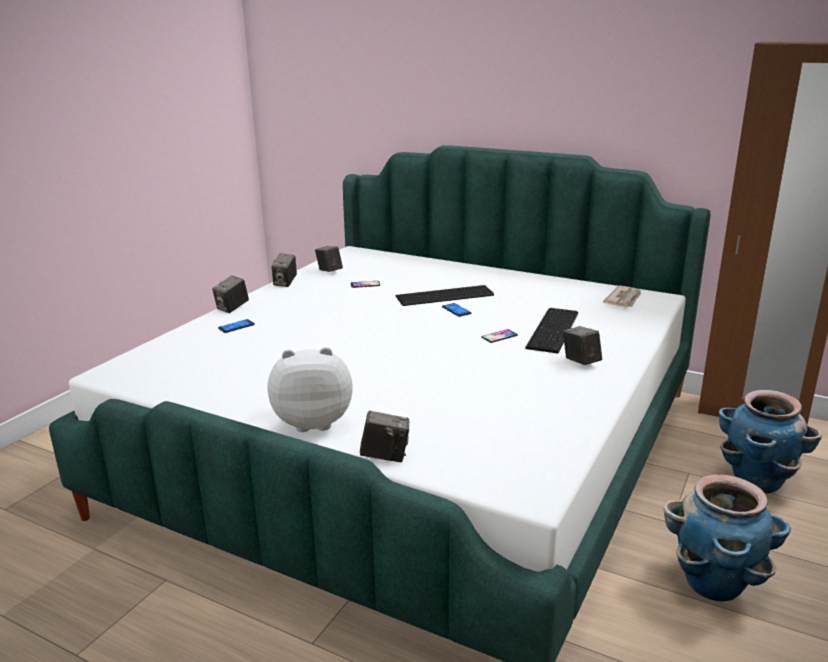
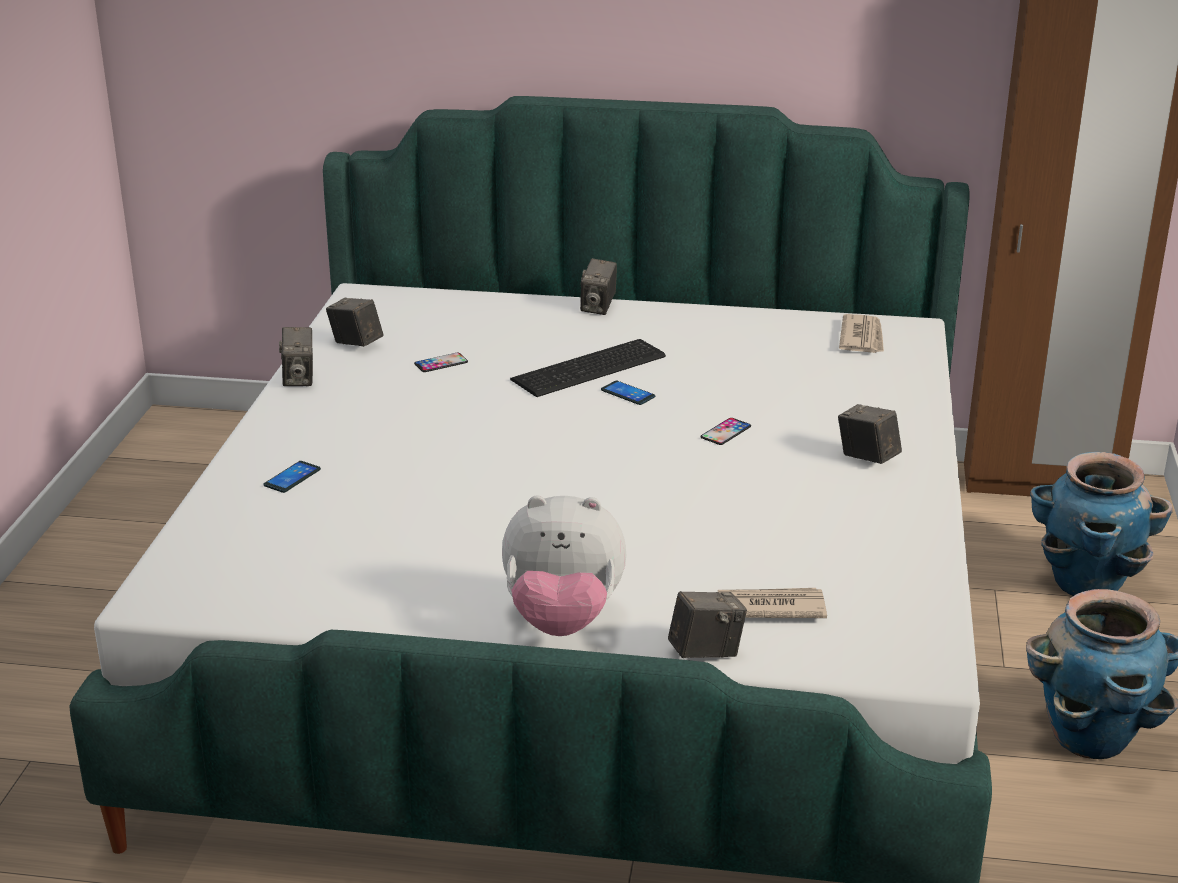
camera: 20 degrees left, 5 degrees up
camera [212,275,249,313] -> camera moved to [580,258,617,315]
plush toy [268,347,353,432] -> plush toy turned 150 degrees counterclockwise [502,496,626,636]
keyboard [525,308,578,354] -> none
none -> newspaper [718,588,827,618]

